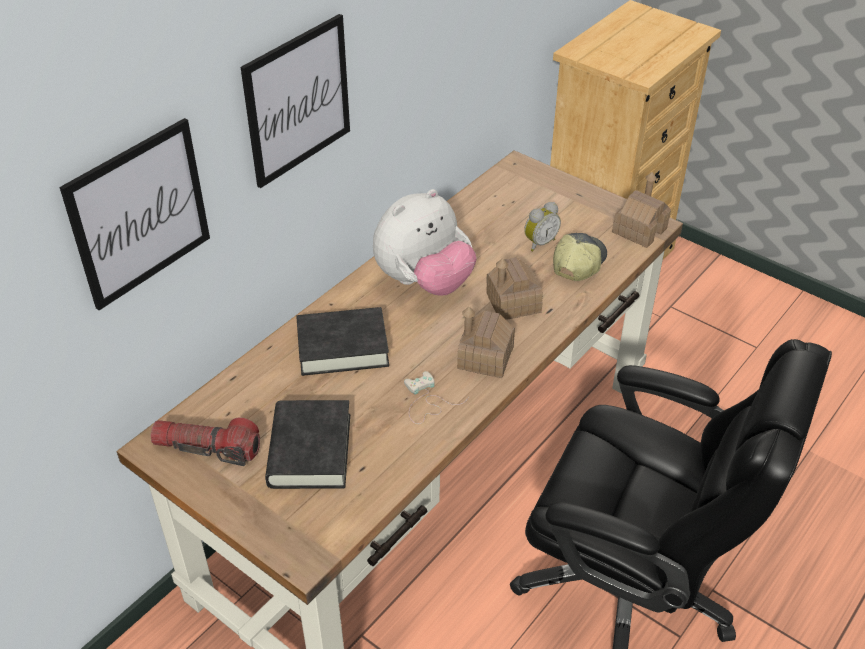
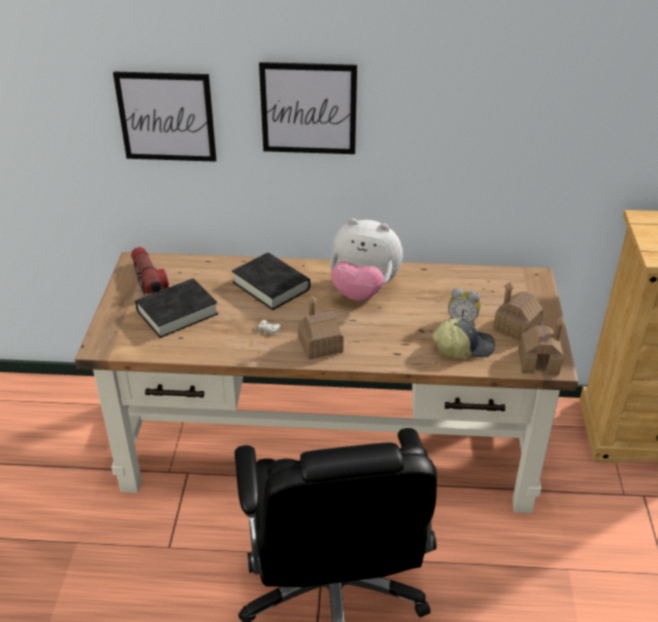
camera: 55 degrees right, 5 degrees down
toy house [486,257,543,320] -> toy house moved to [493,282,544,341]

